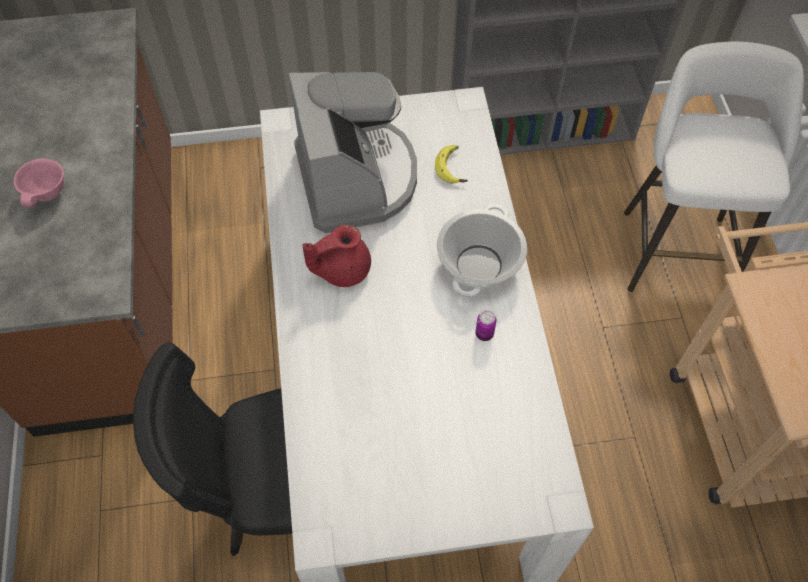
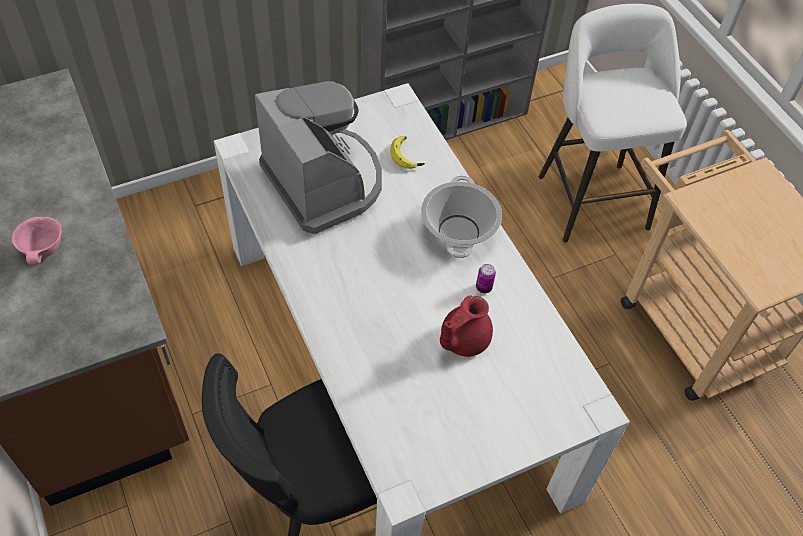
camera: 20 degrees left, 5 degrees down
red teapot [302,224,371,287] -> red teapot moved to [440,295,493,357]

